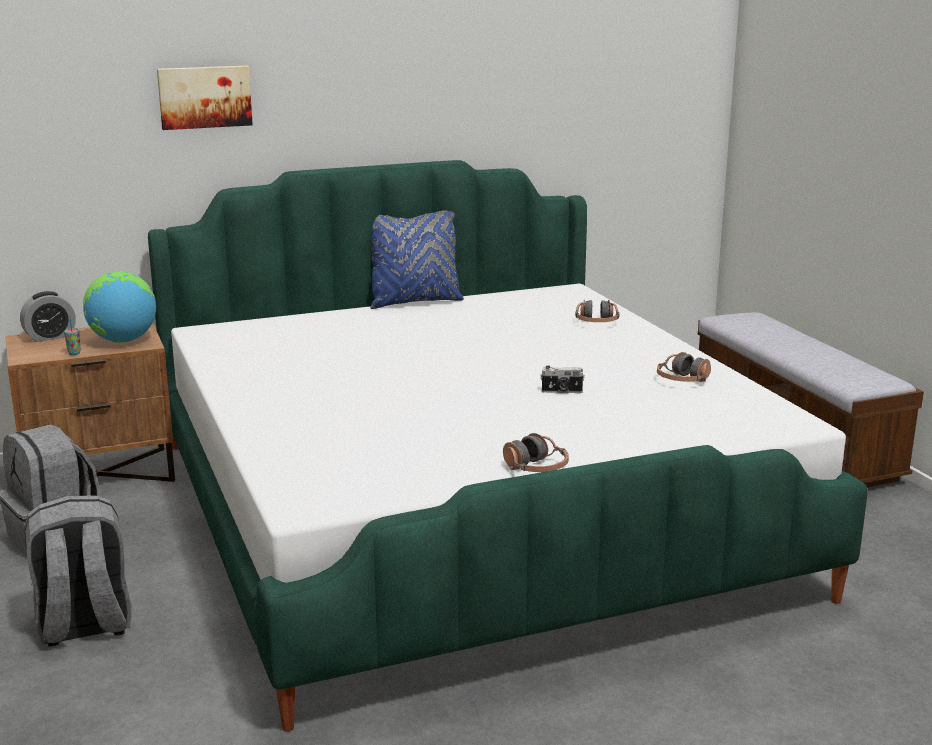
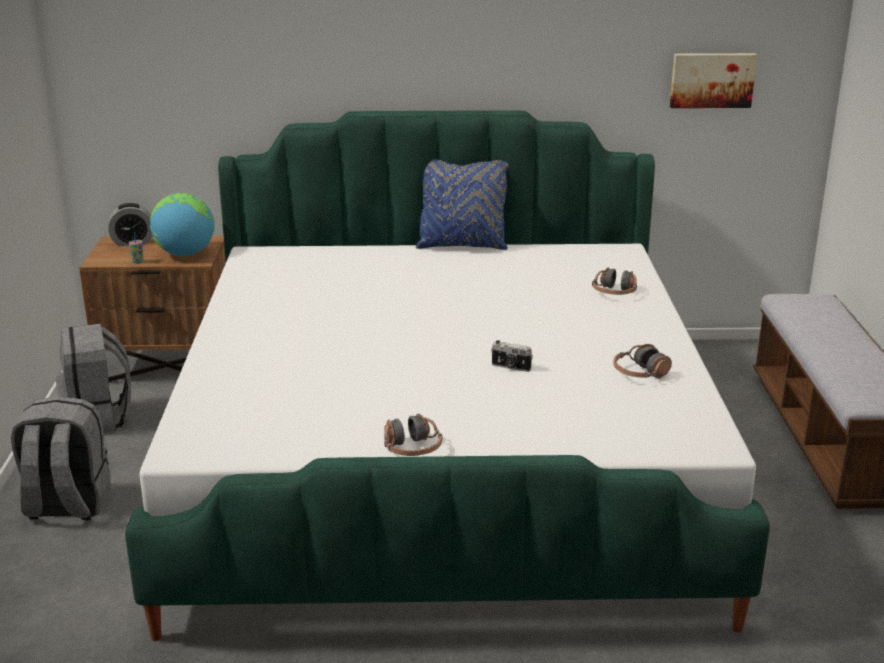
camera: 20 degrees right, 5 degrees up
picture [157,66,253,130] -> picture moved to [670,53,757,108]

